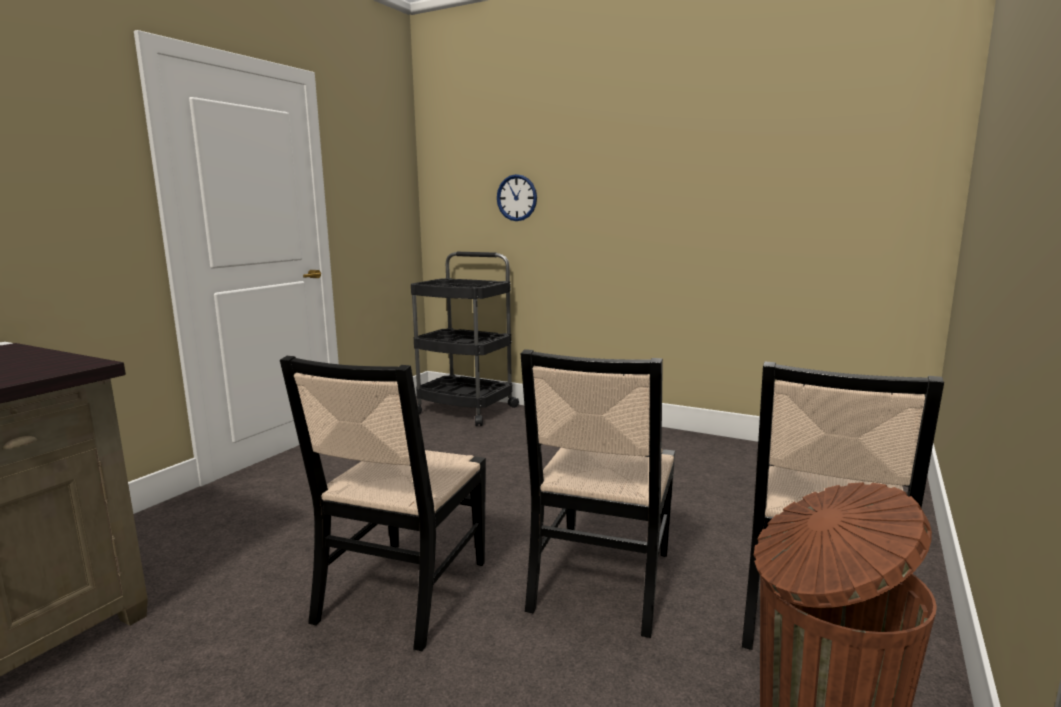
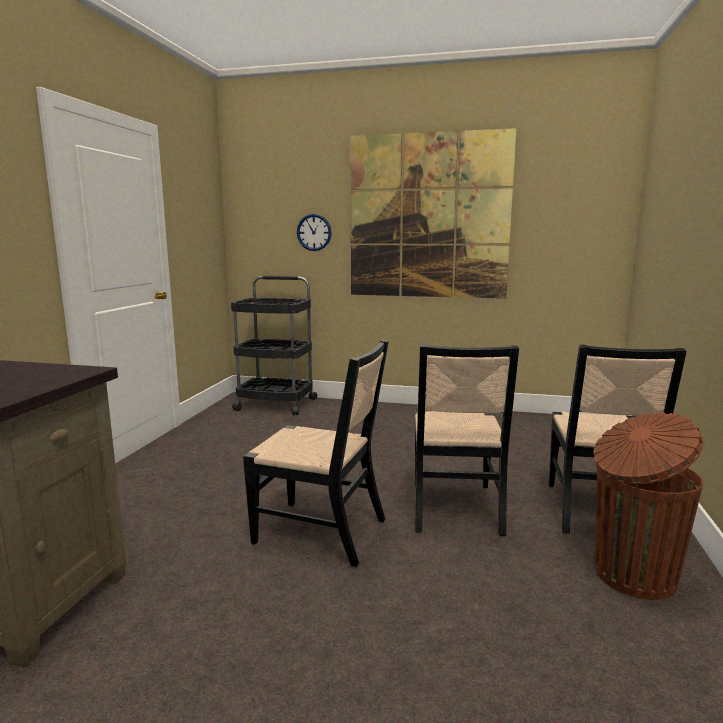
camera: 15 degrees left, 0 degrees up
chair [280,356,486,651] -> chair turned 75 degrees counterclockwise [243,340,389,567]
none -> picture [350,128,517,299]

